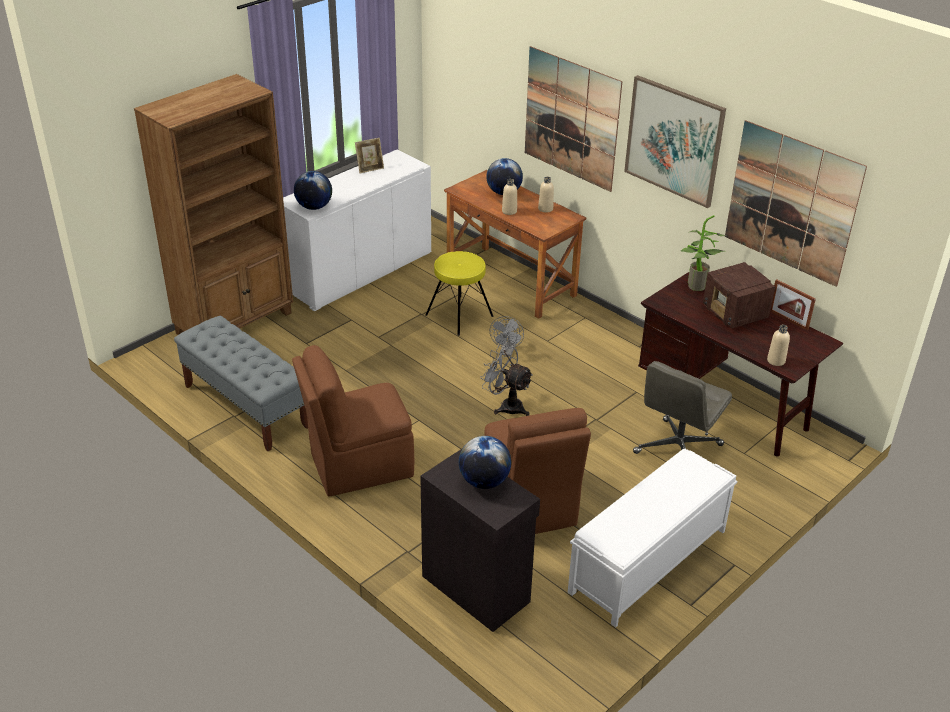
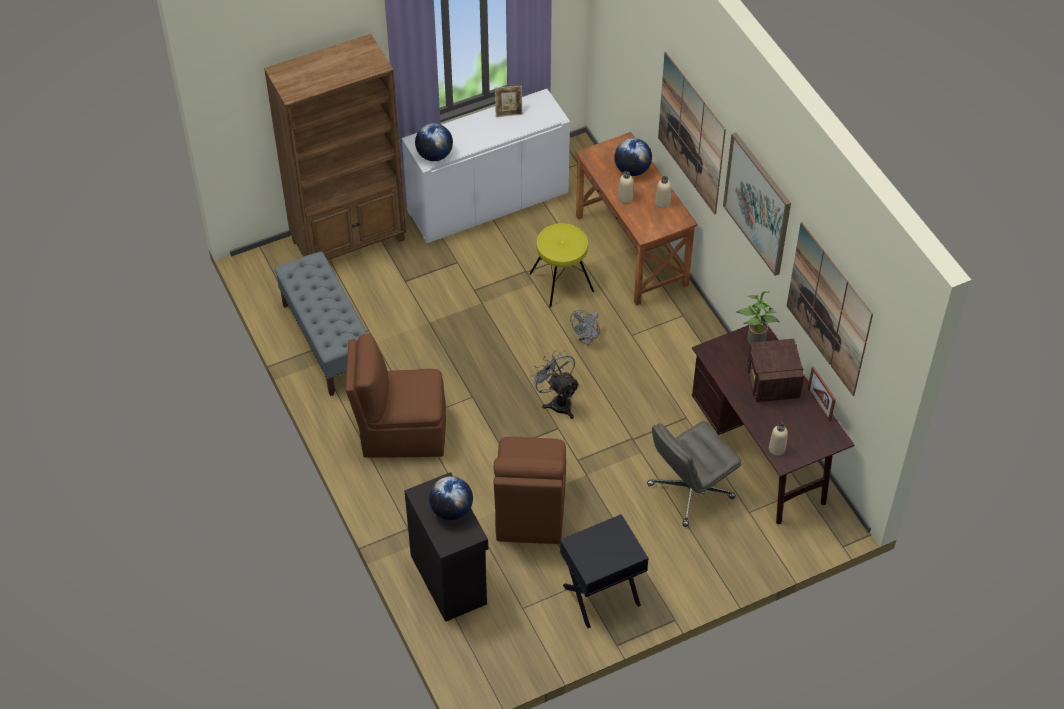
camera: 20 degrees right, 15 degrees up
white bench [568,449,737,628] -> black nightstand [560,514,649,628]

